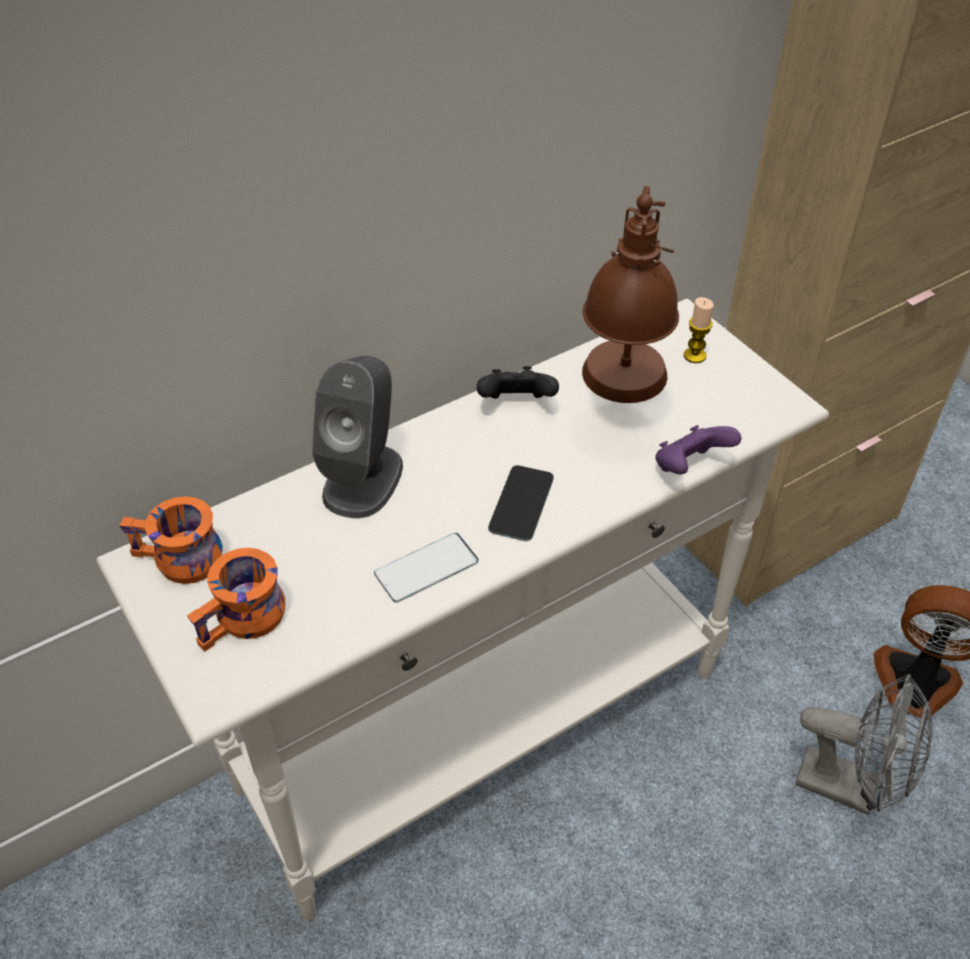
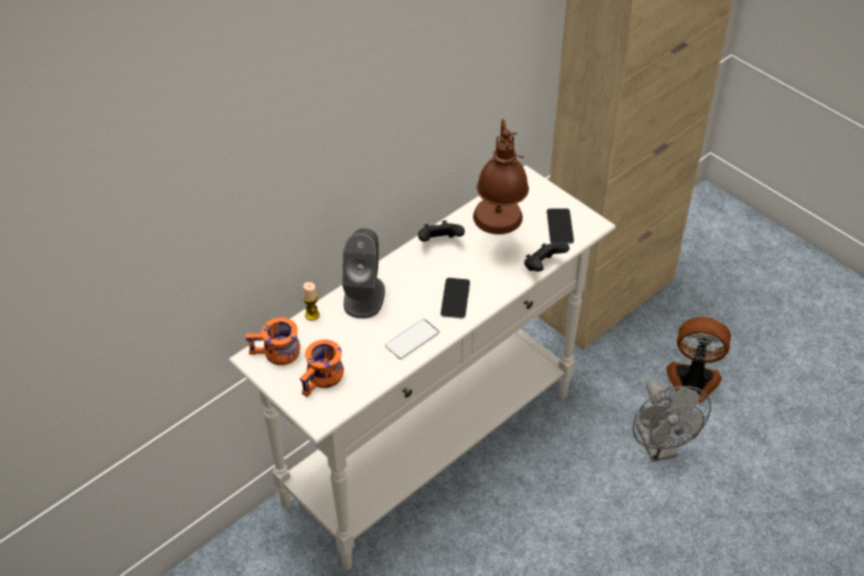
camera: 10 degrees left, 0 degrees up
purple game controller [655,425,741,474] -> black game controller [524,242,570,272]
candle [684,297,714,363] -> candle moved to [303,282,320,321]
grey fan [795,674,933,815] -> grey fan turned 60 degrees clockwise [633,380,711,462]
none -> phone [547,208,574,244]

